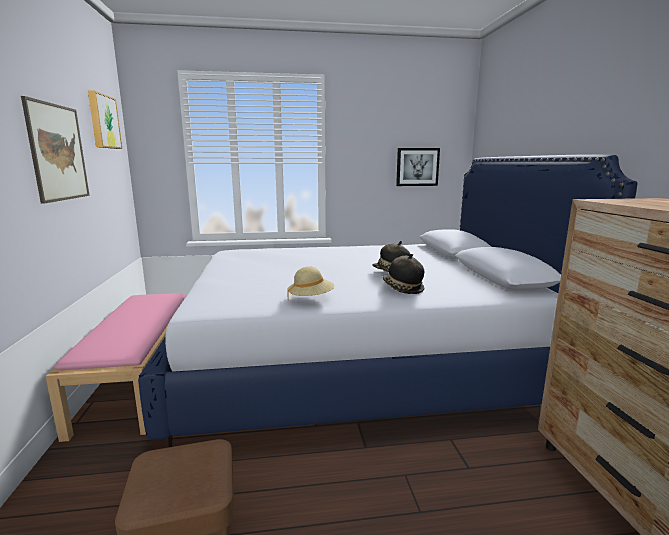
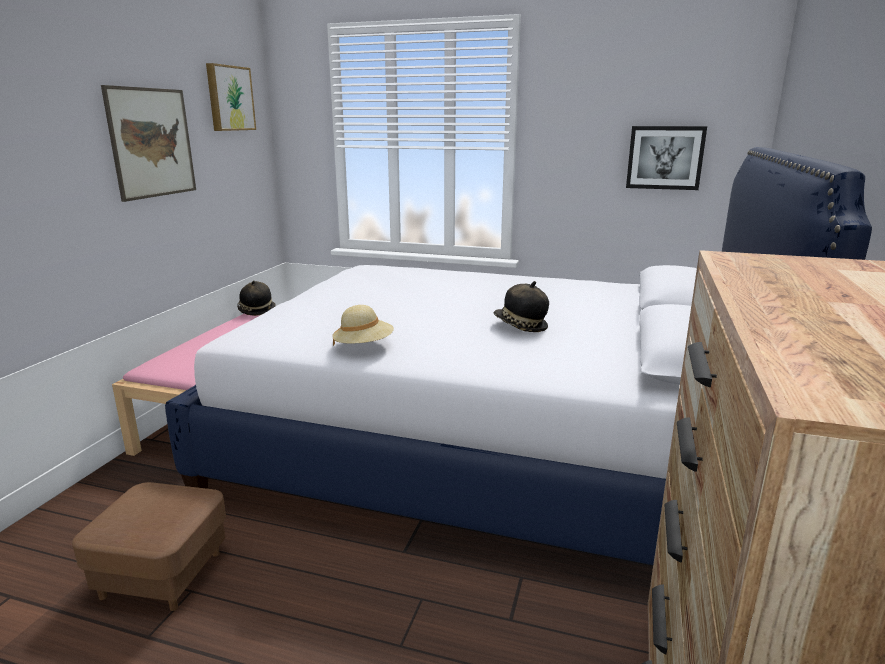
camera: 25 degrees right, 5 degrees up
hat [382,254,425,294] -> hat moved to [237,280,275,316]

